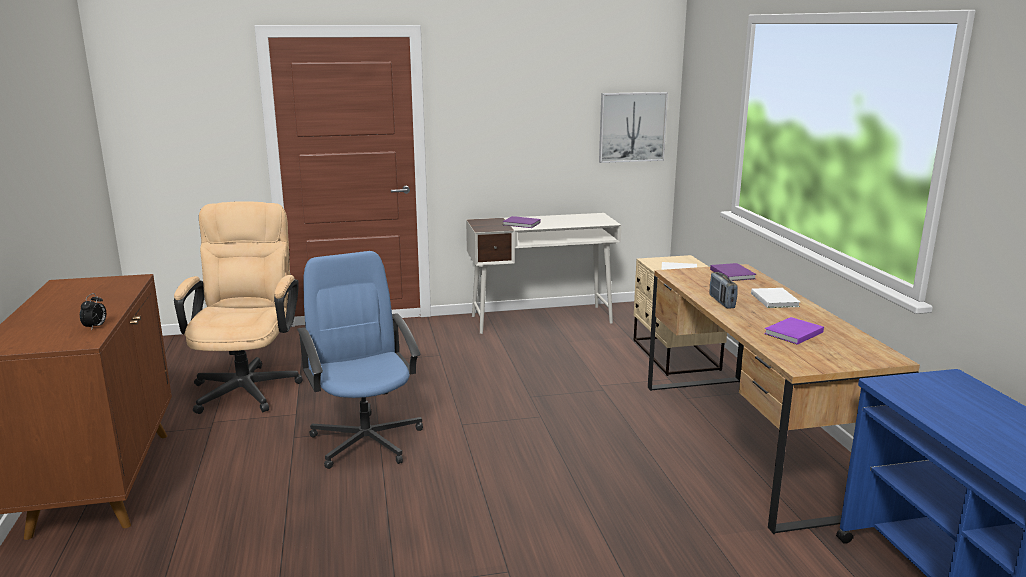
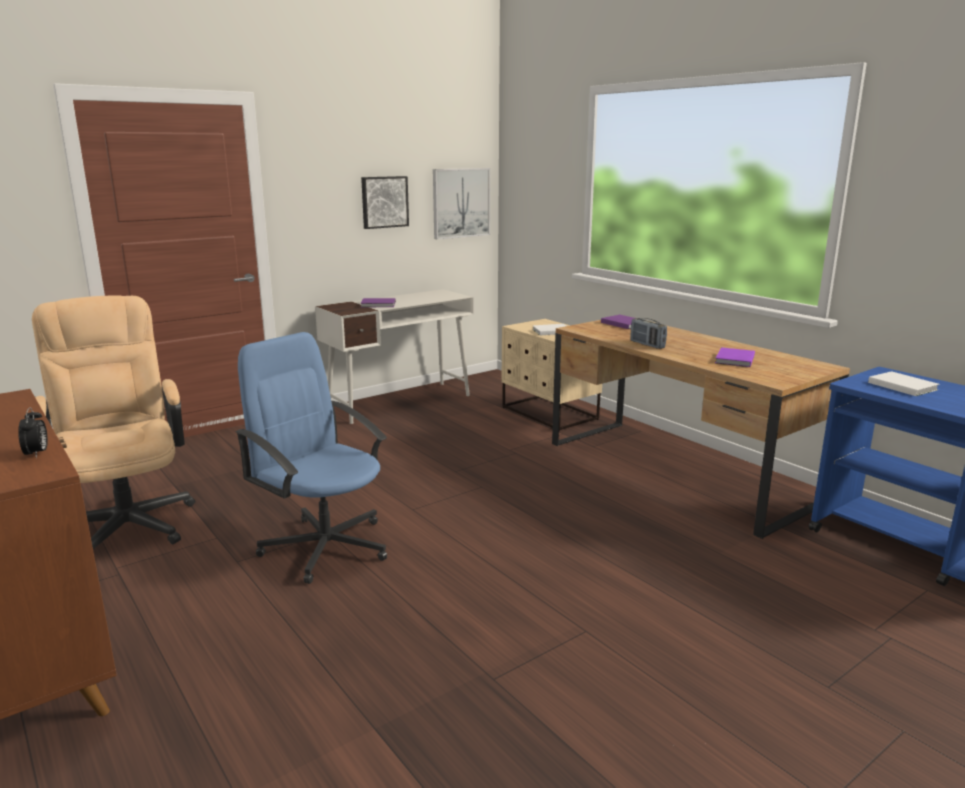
camera: 25 degrees left, 0 degrees up
white book [751,288,800,308] -> white book moved to [868,371,940,396]
none -> picture [361,176,409,229]

